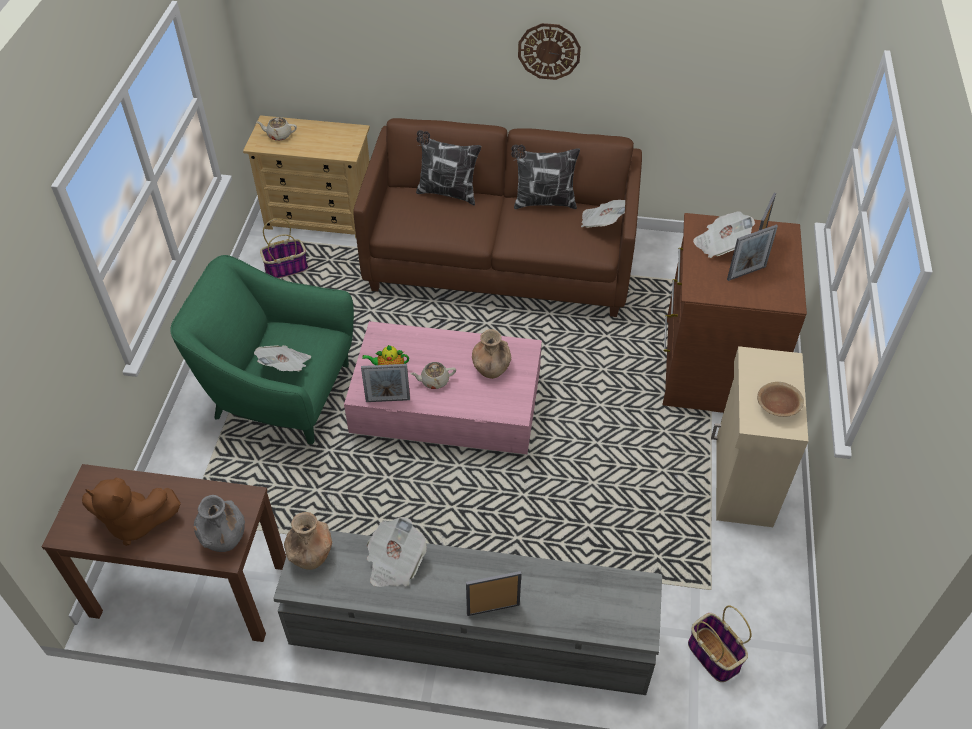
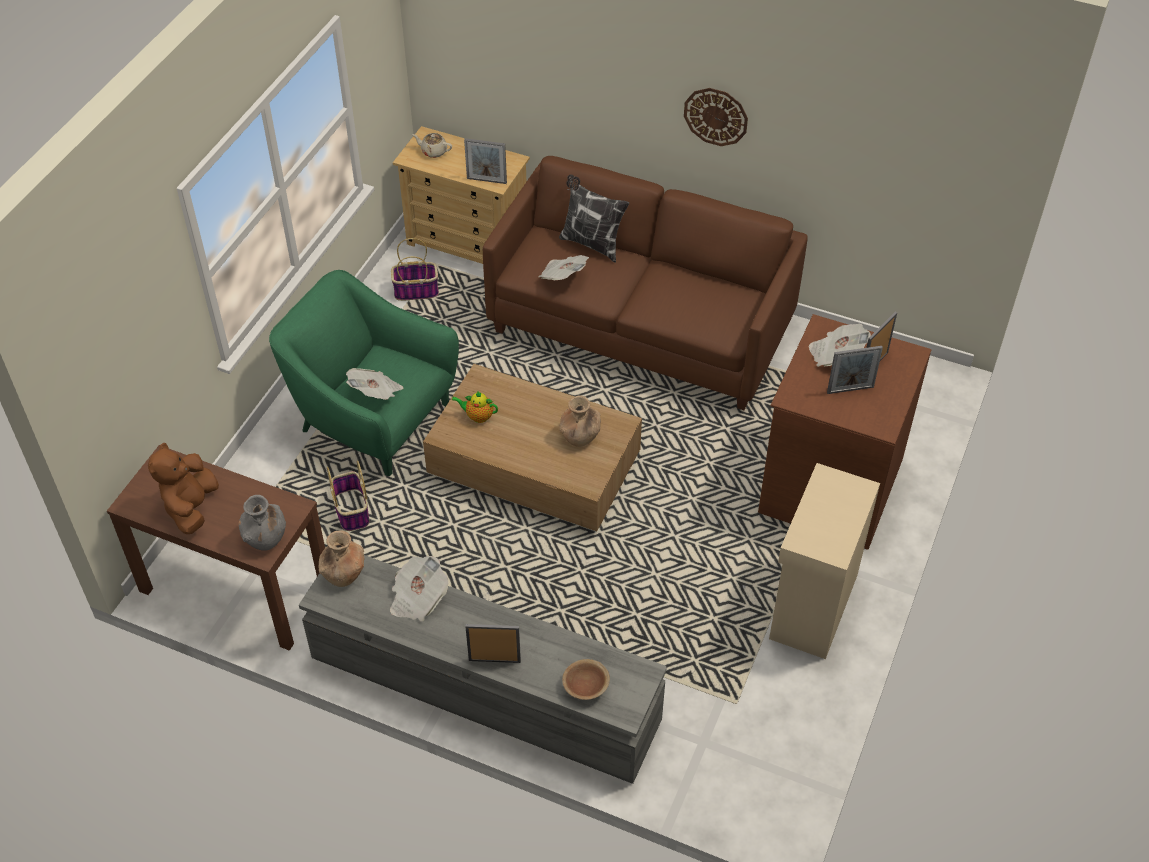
camera: 15 degrees right, 0 degrees up
brown plush toy [82,478,181,546] -> brown plush toy turned 75 degrees clockwise [148,443,219,534]
pink coffee table [344,321,542,454] -> brown coffee table [423,364,642,531]
picture frame [361,364,410,402] -> picture frame moved to [464,138,507,184]
beige teapot [410,362,456,389] -> none
pillow [511,145,580,209] -> none
newspaper [581,200,625,227] -> newspaper moved to [539,255,589,280]
basket [688,606,752,682] -> basket moved to [327,461,369,531]
brown bowl [757,382,804,417] -> brown bowl moved to [562,659,610,700]

